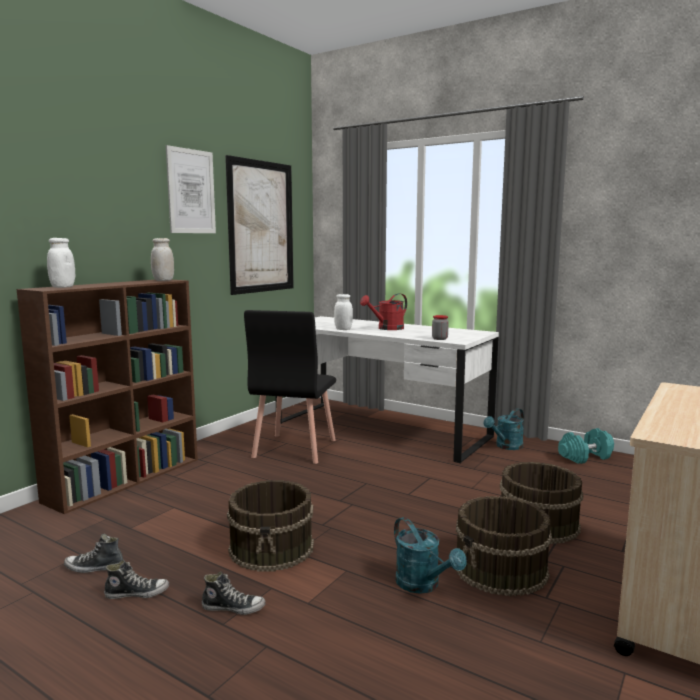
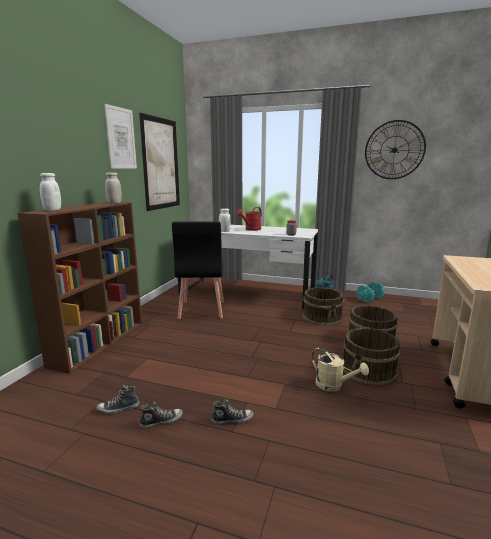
camera: 15 degrees left, 5 degrees up
brown bucket [227,480,314,571] -> brown bucket moved to [303,287,344,325]
turquoise watering can [394,517,466,594] -> beige watering can [311,347,369,392]
none -> wall clock [365,120,426,179]

